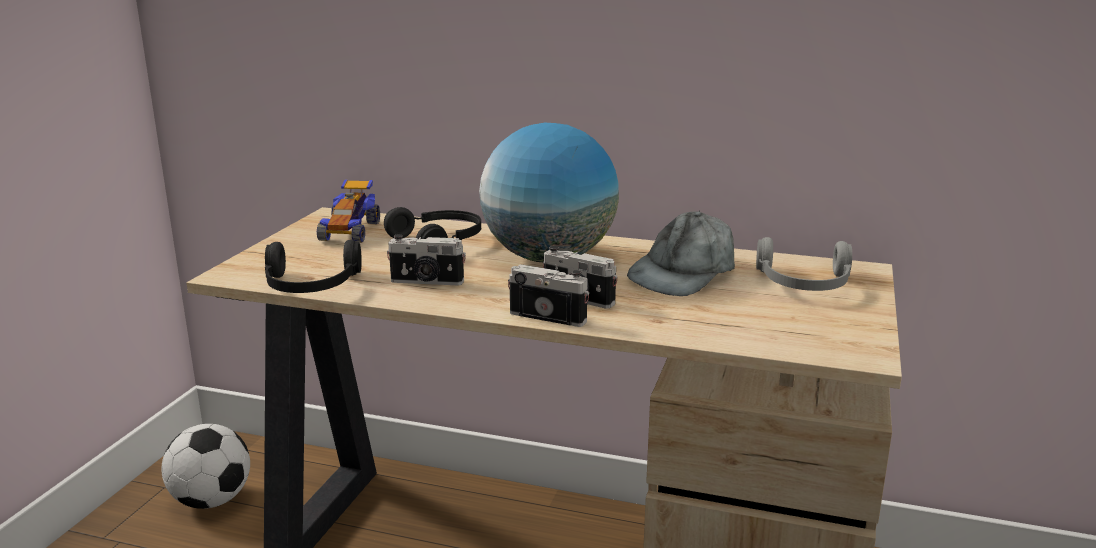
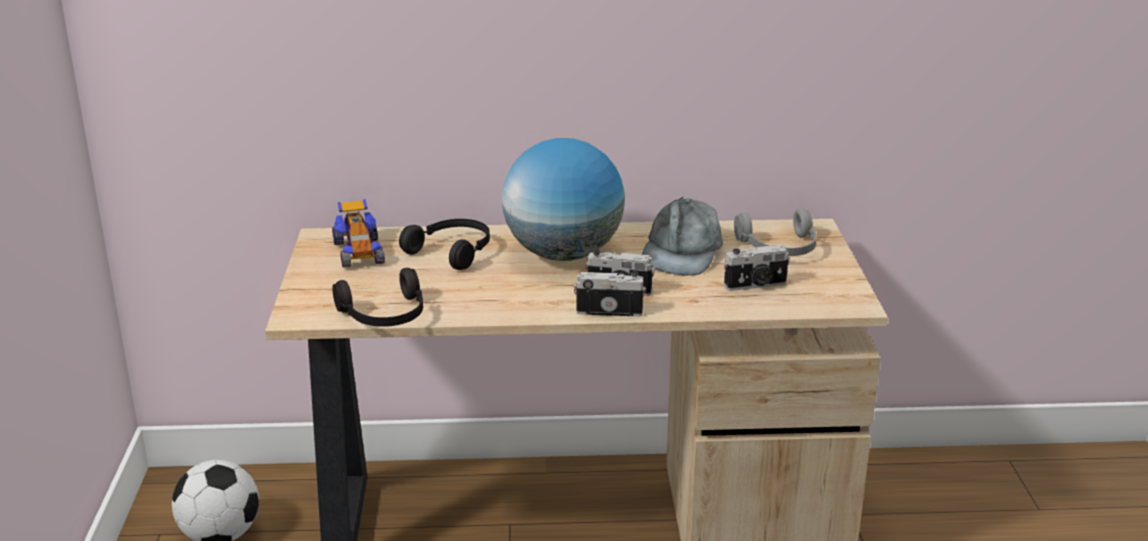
camera: 20 degrees left, 5 degrees up
camera [387,234,466,285] -> camera moved to [724,245,790,291]

